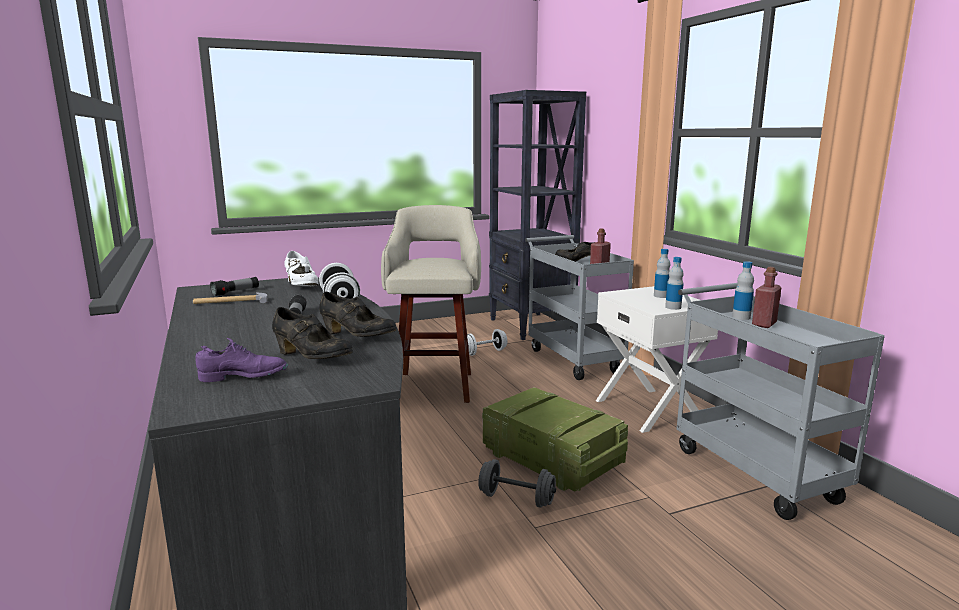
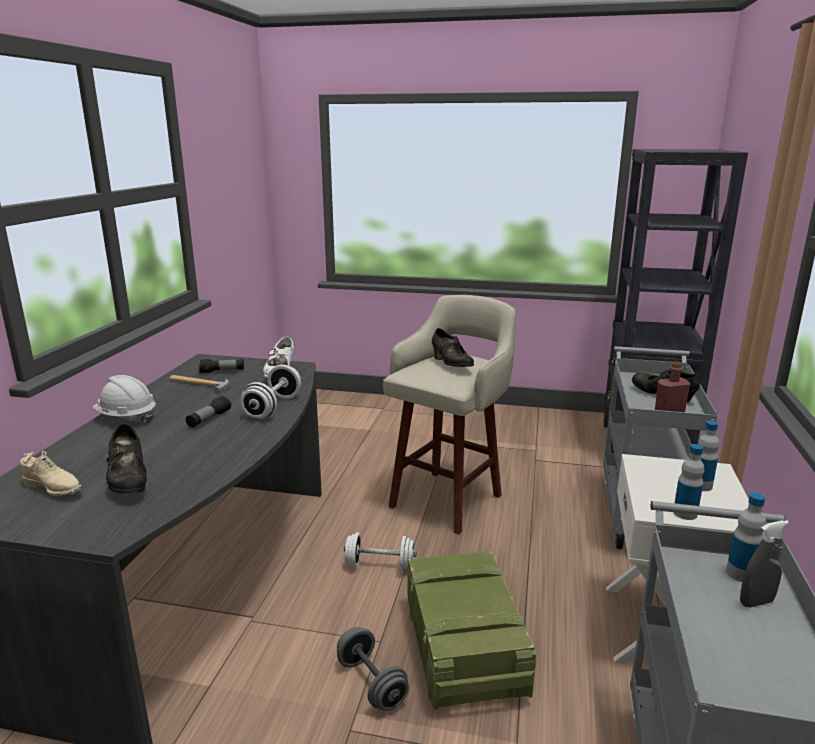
camera: 35 degrees right, 5 degrees up
purple shoe [195,338,288,382] -> beige shoe [20,451,82,496]
black shoe [319,292,397,337] -> black shoe moved to [432,328,474,367]
white dumbbell [467,329,508,356] -> white dumbbell moved to [344,532,416,571]
red bottle [752,267,781,328] -> grey spray bottle [740,520,789,608]
none -> white hard hat [92,375,156,423]

